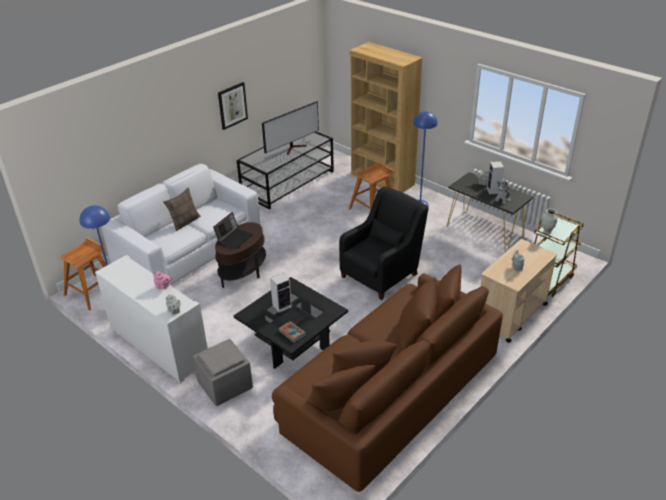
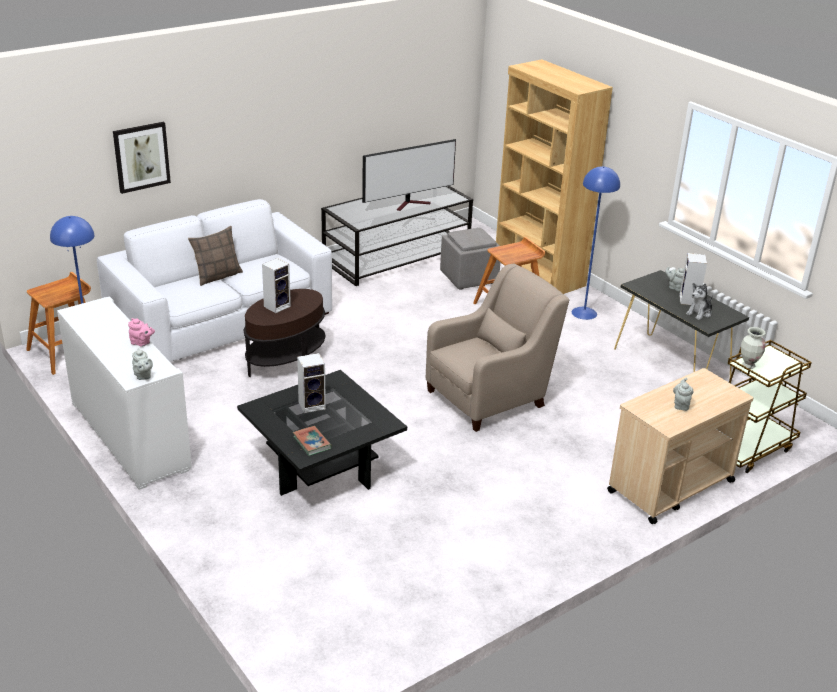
camera: 10 degrees right, 5 degrees down
grey ottoman [193,339,253,406] -> grey ottoman moved to [440,228,500,290]
laptop [213,212,253,250] -> speaker [262,258,291,313]
picture [218,82,248,130] -> picture moved to [113,122,171,194]
brown sofa [272,264,503,492] -> none
black armchair [339,186,429,300] -> beige armchair [426,264,569,432]

